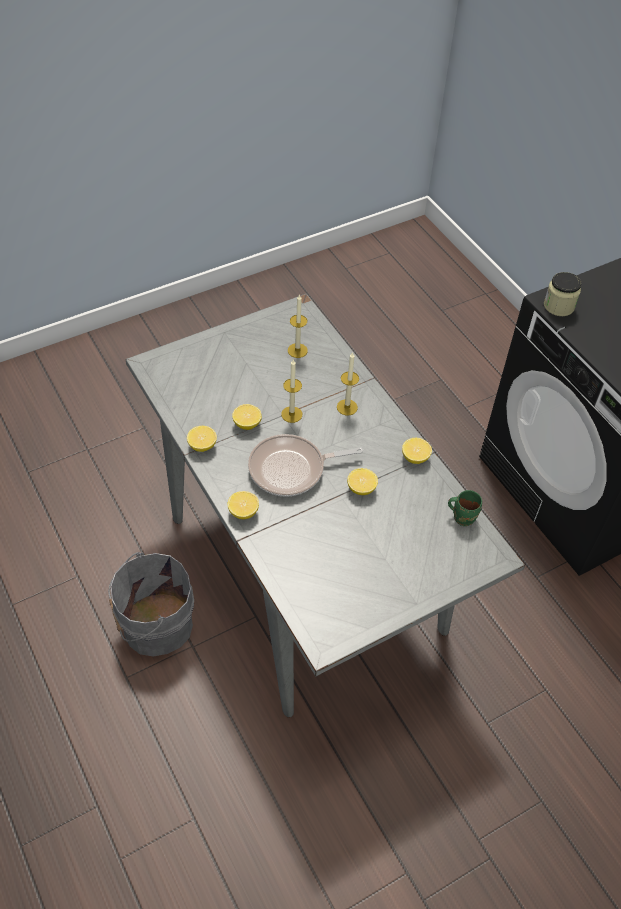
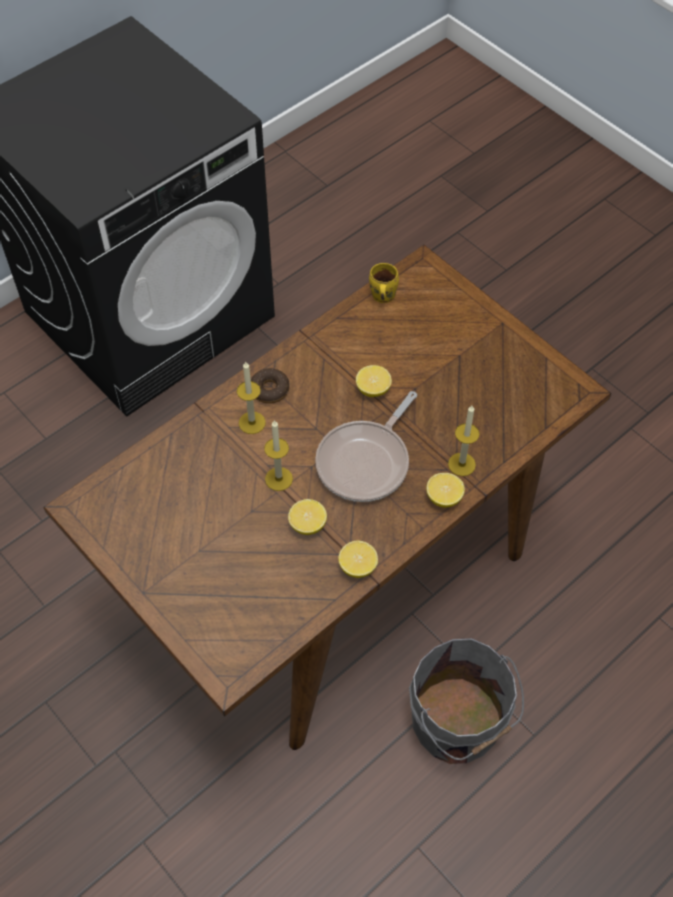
camera: 100 degrees left, 5 degrees up
grey dining table [125,294,525,717] -> brown dining table [43,245,612,750]
frying pan [248,434,363,497] -> frying pan turned 60 degrees clockwise [315,391,417,502]
candle [288,294,308,358] -> candle moved to [448,405,480,476]
lemon [402,438,432,464] -> none
green mug [448,490,482,526] -> yellow mug [369,263,399,303]
jar [544,272,581,316] -> none
none -> donut [251,368,290,404]

